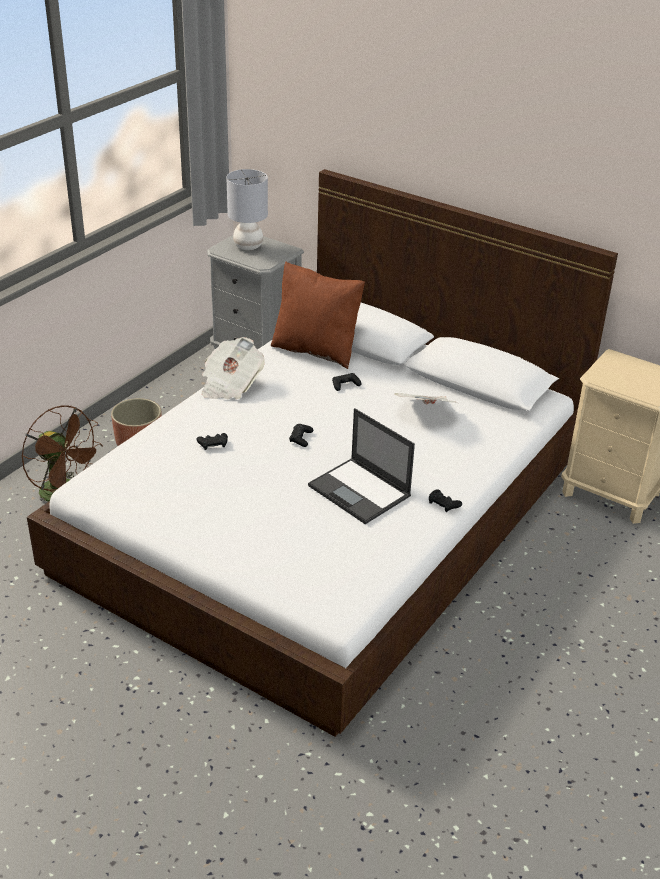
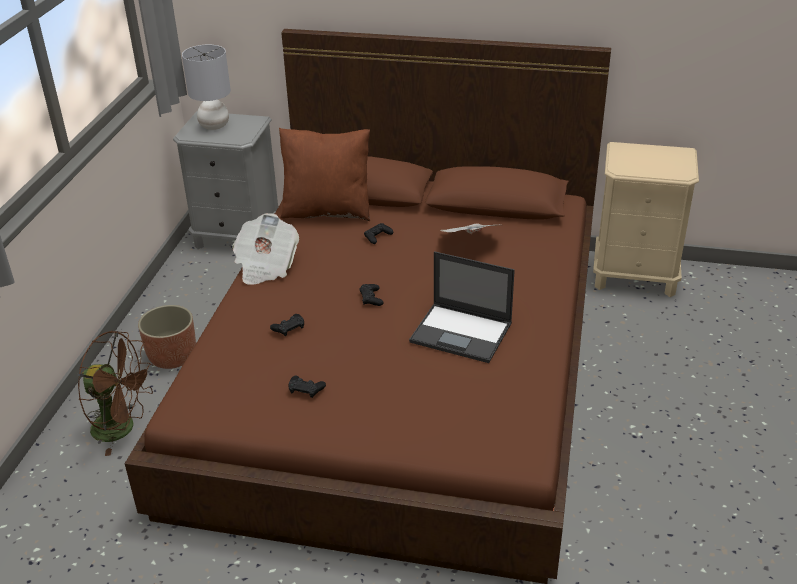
camera: 20 degrees left, 0 degrees up
white bed [27,169,618,737] -> brown bed [125,29,611,584]
black game controller [429,489,462,512] -> black game controller moved to [289,376,326,398]

